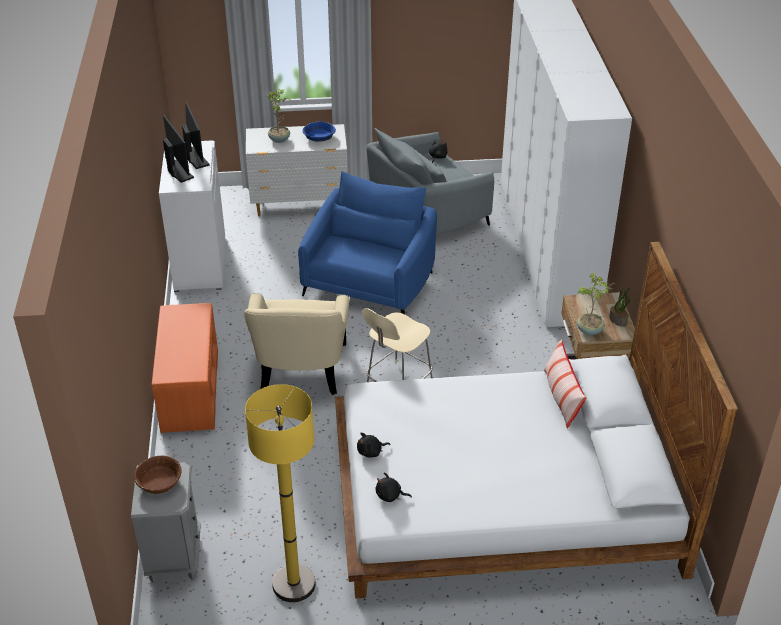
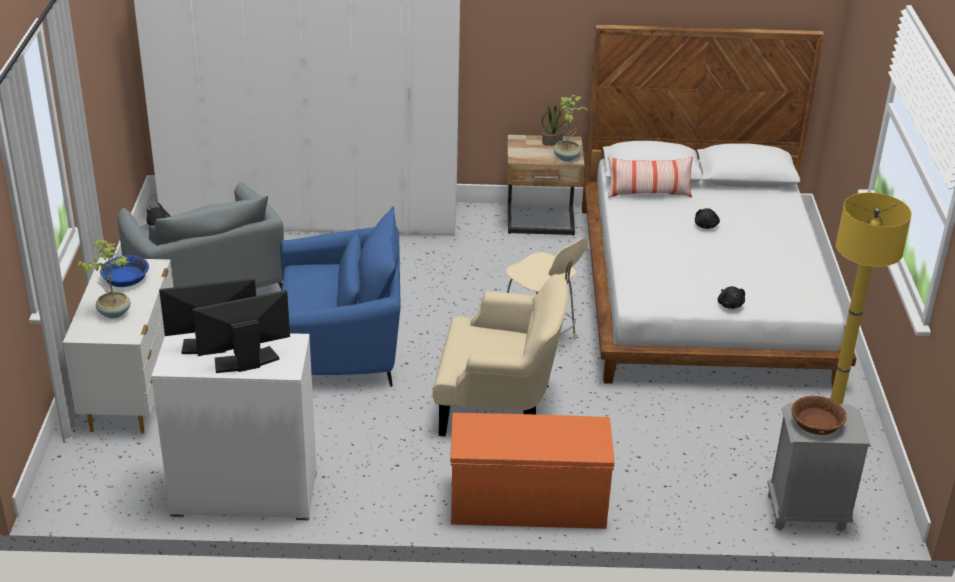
camera: 85 degrees left, 5 degrees down
blue armchair [298,171,437,314] -> blue armchair turned 150 degrees clockwise [280,207,401,387]
black plush toy [376,473,412,502] -> black plush toy moved to [695,208,720,229]

